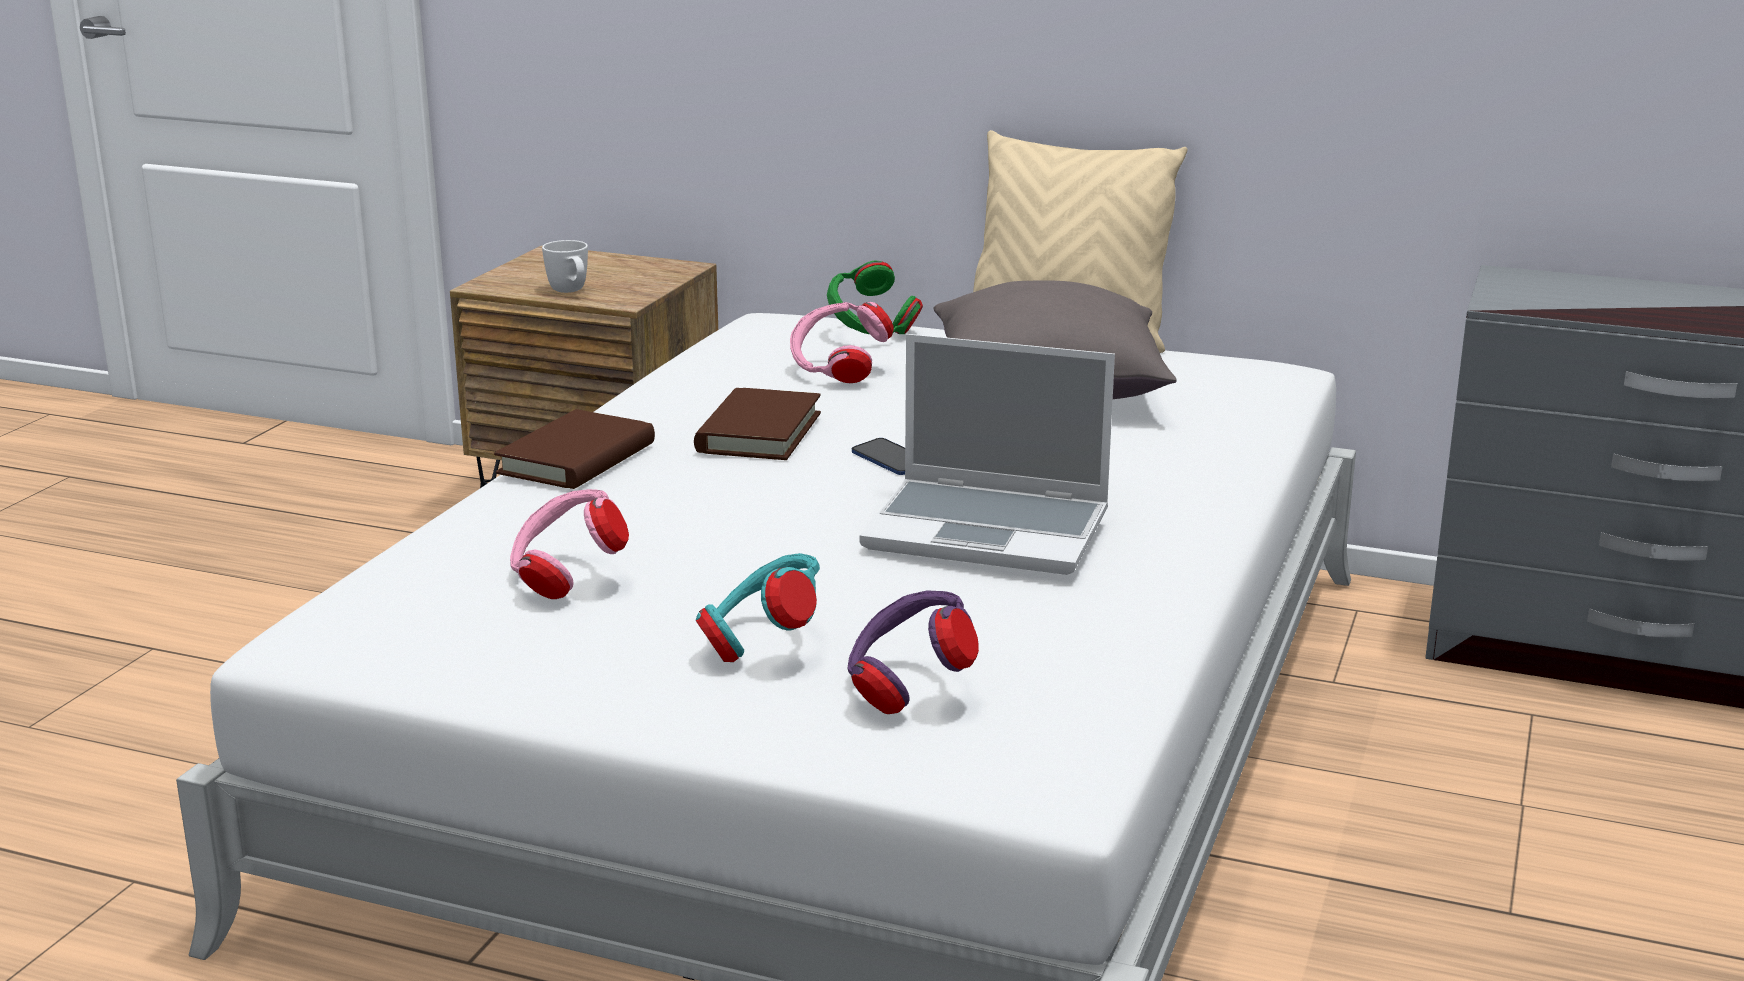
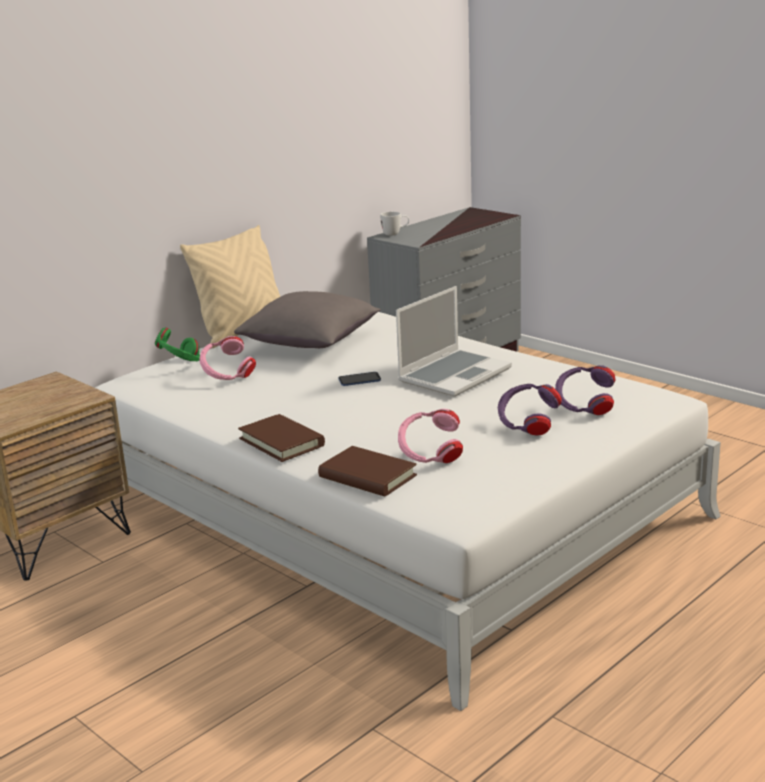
camera: 65 degrees left, 0 degrees up
white mug [542,240,588,293] -> white mug moved to [380,212,409,236]
brown book [694,388,821,460] -> brown book moved to [318,446,417,496]
turquoise headphones [696,553,820,662] -> purple headphones [498,384,562,435]

